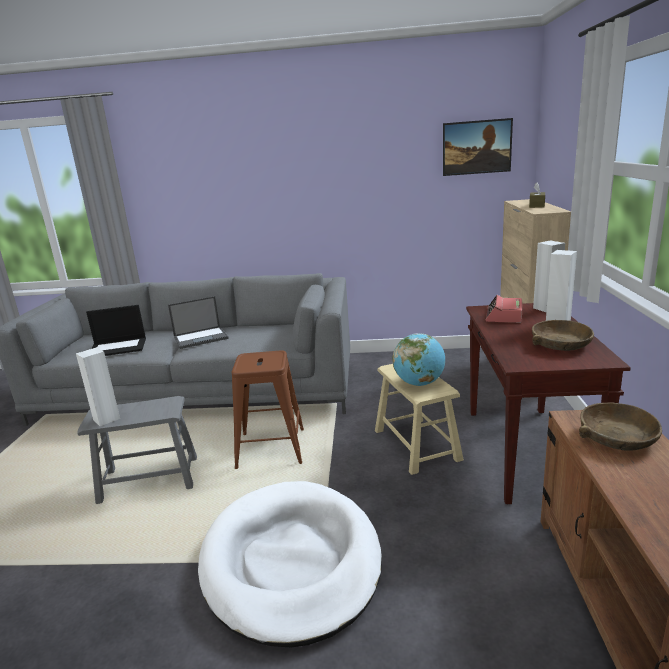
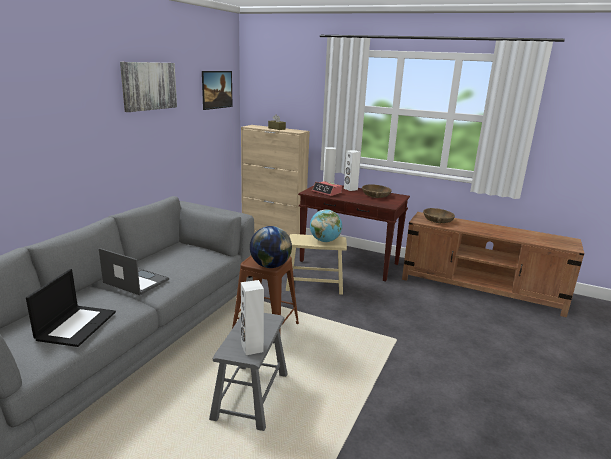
camera: 70 degrees left, 0 degrees up
laptop [168,296,229,349] -> laptop turned 60 degrees counterclockwise [99,248,169,295]
white dog bed [198,481,382,647] -> none
none -> picture [120,62,177,112]
none -> globe [250,226,292,268]

